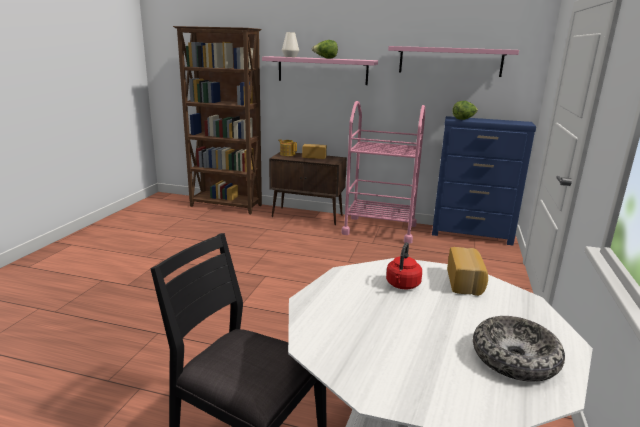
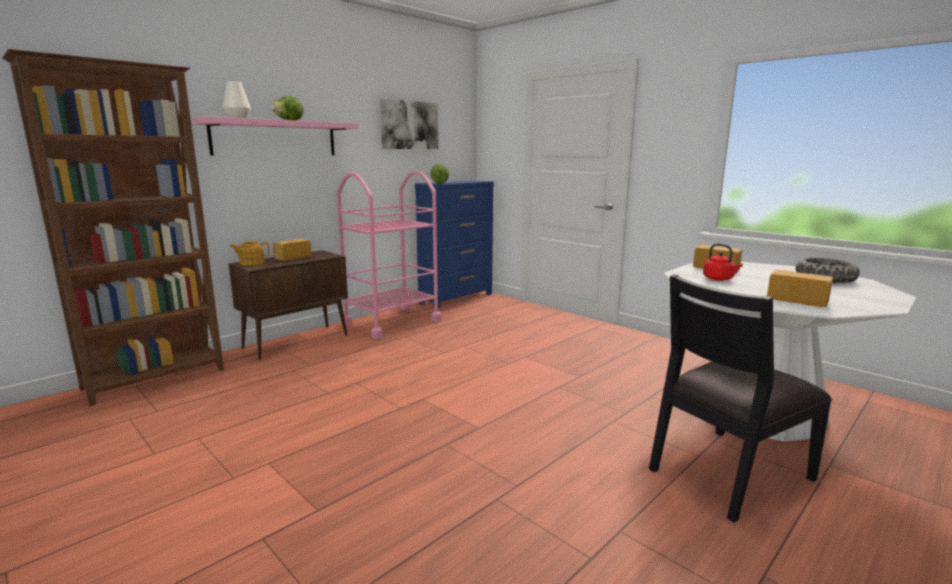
camera: 60 degrees left, 5 degrees down
pink shelf [388,46,519,77] -> picture [380,99,438,149]
none -> bread [767,270,833,307]

